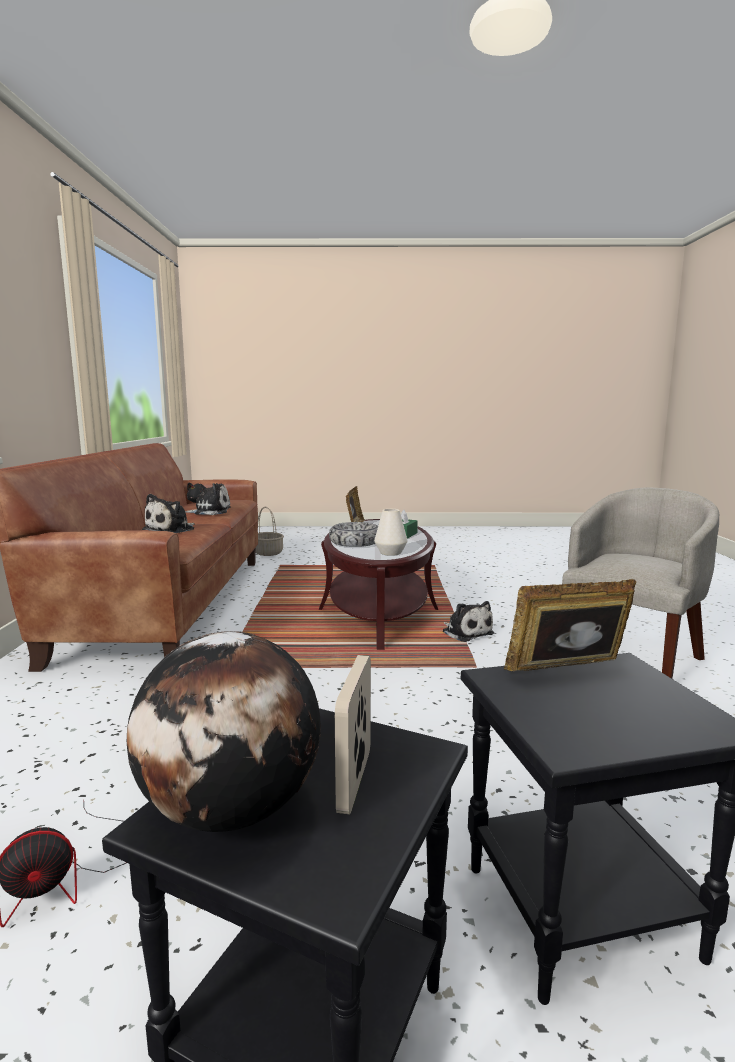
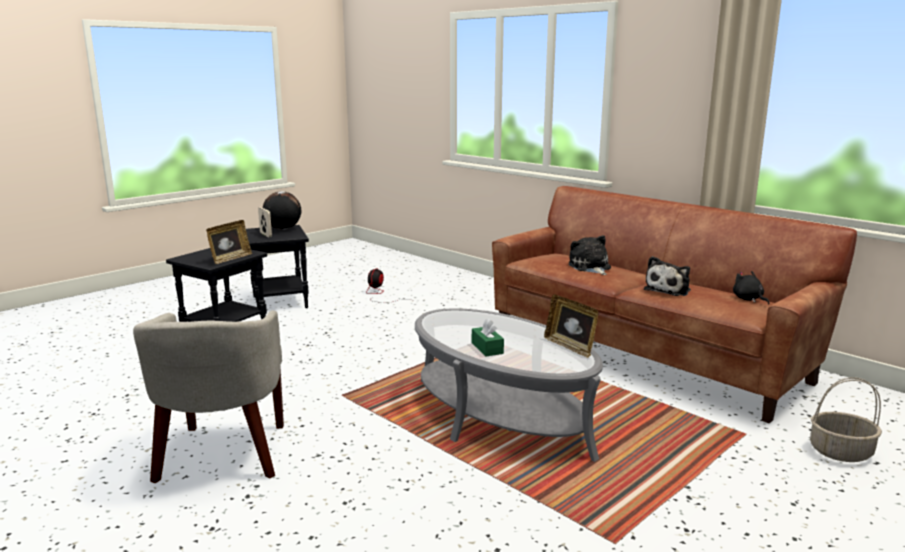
camera: 135 degrees right, 5 degrees up
brown coffee table [319,519,438,650] -> grey coffee table [415,308,603,462]
bowl [329,522,378,547] -> none
white vase [374,509,408,556] -> none
plush toy [443,601,494,642] -> none

